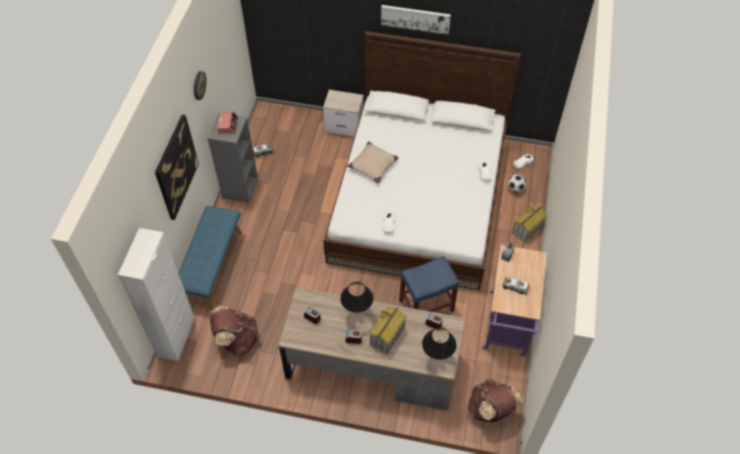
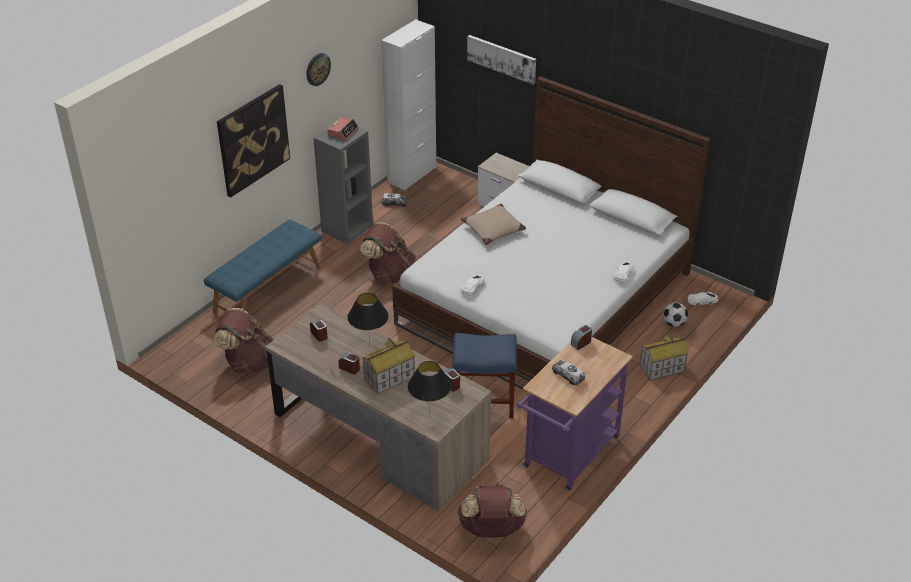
camera: 25 degrees right, 15 degrees down
white cabinet [118,228,195,361] -> white cabinet moved to [381,19,436,190]
picture [381,5,451,35] -> picture moved to [467,35,536,84]
none -> brown backpack [360,222,416,284]

